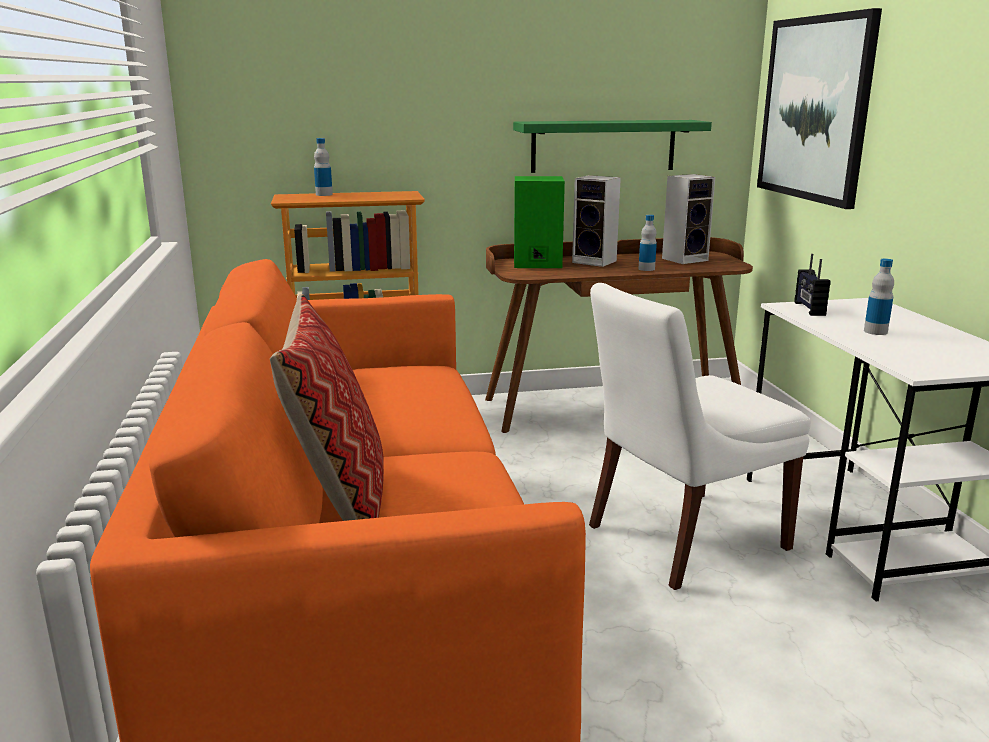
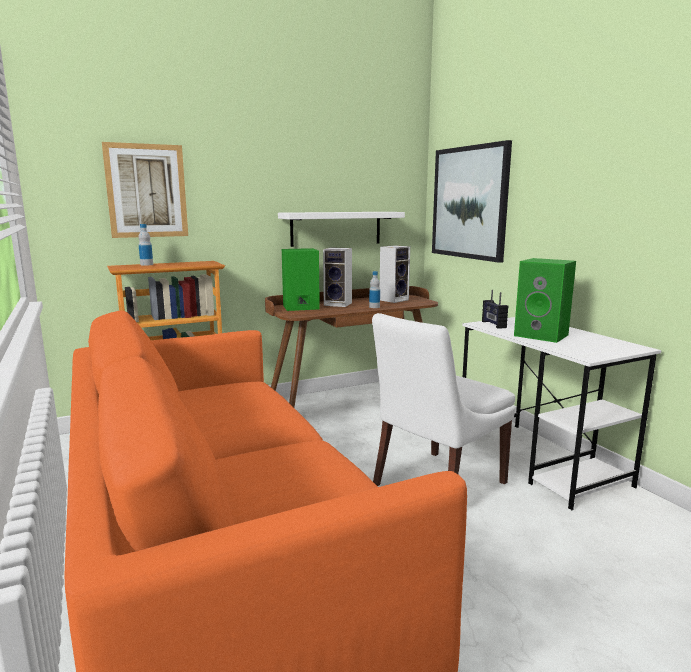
camera: 15 degrees left, 5 degrees down
pillow [270,294,384,521] -> none
green shelf [513,120,712,173] -> white shelf [278,212,405,247]
bottle [864,258,894,335] -> green speaker [514,258,576,343]
none -> picture [102,142,188,238]

